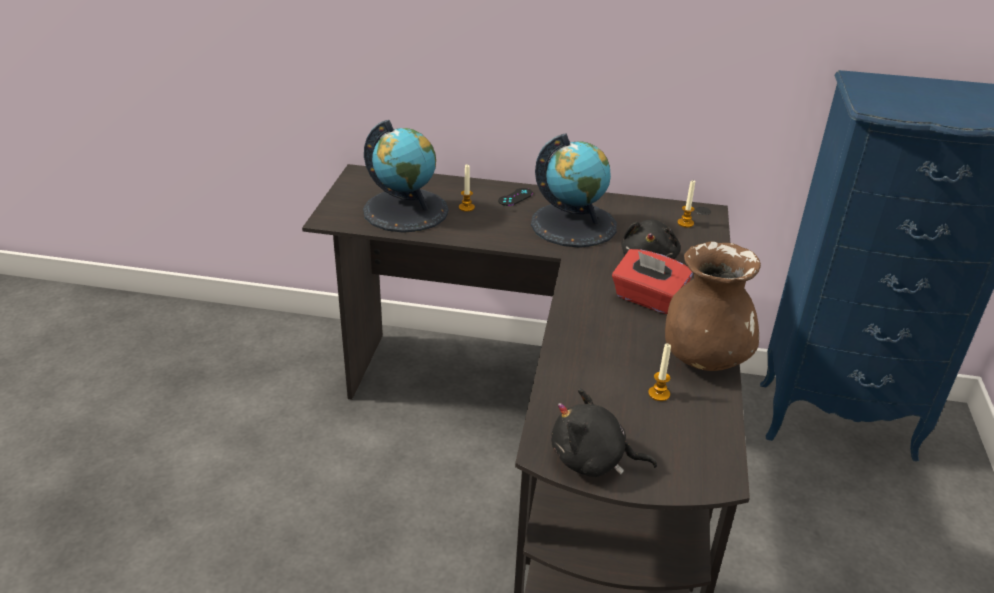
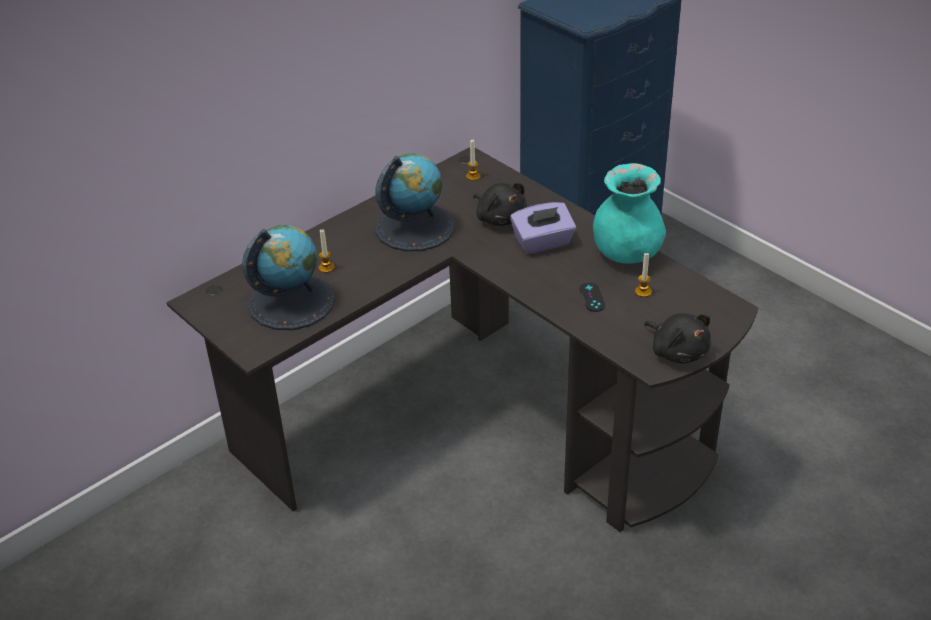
camera: 50 degrees left, 5 degrees up
black game controller [498,188,533,206] -> black game controller moved to [579,283,605,312]
black plush toy [551,388,657,477] -> black plush toy turned 90 degrees counterclockwise [644,313,711,364]
red tissue box [612,249,693,314] -> purple tissue box [510,202,576,254]
brown vase [665,241,761,371] -> turquoise vase [593,163,666,264]

